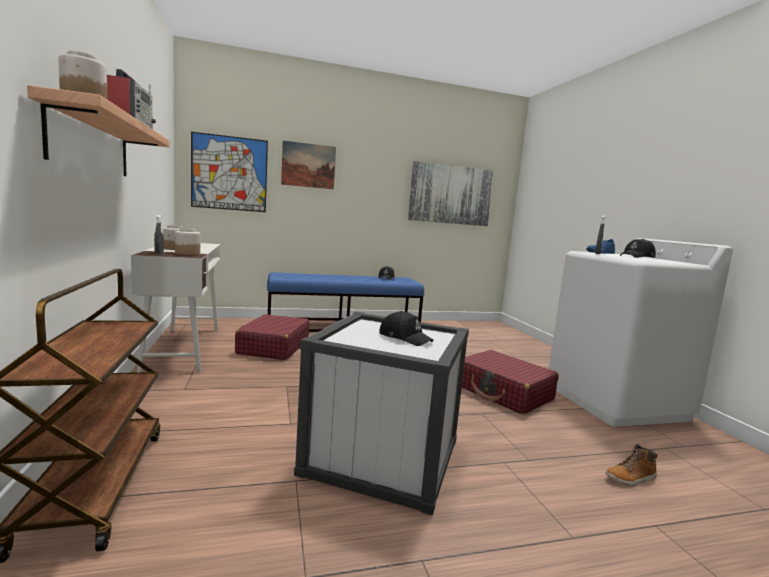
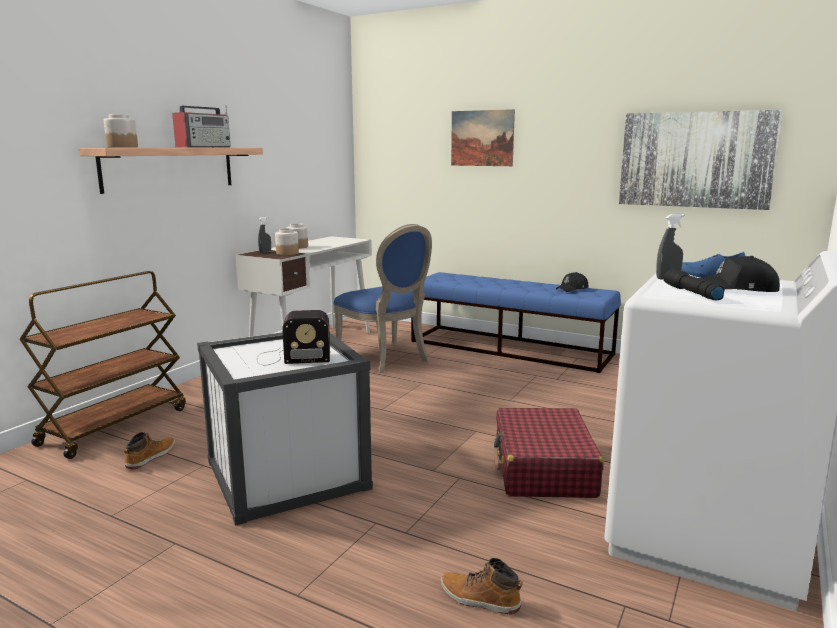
camera: 45 degrees right, 5 degrees up
picture [191,132,268,212] -> none
red suitcase [235,314,309,360] -> blue chair [333,224,432,373]
black cap [380,311,434,346] -> radio [257,310,330,365]
none -> boot [124,432,175,469]
none -> black flashlight [663,269,724,300]

